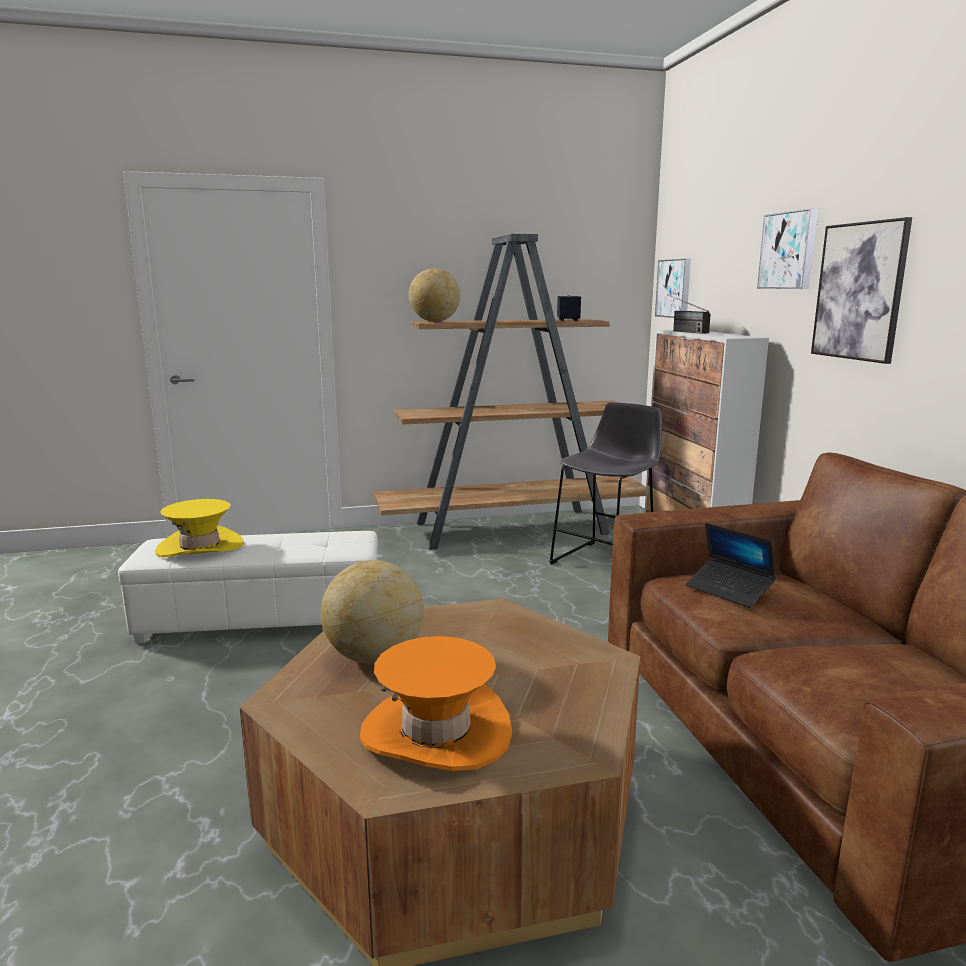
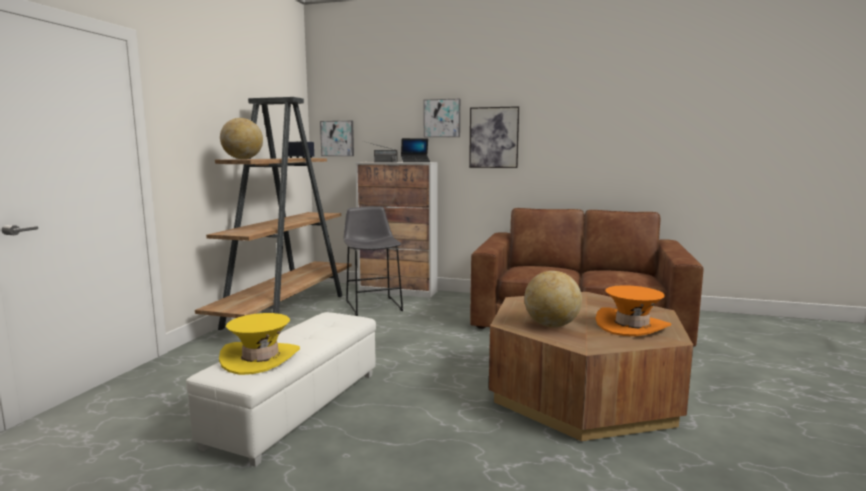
camera: 60 degrees left, 5 degrees down
laptop [686,523,776,608] -> laptop moved to [401,138,430,162]

